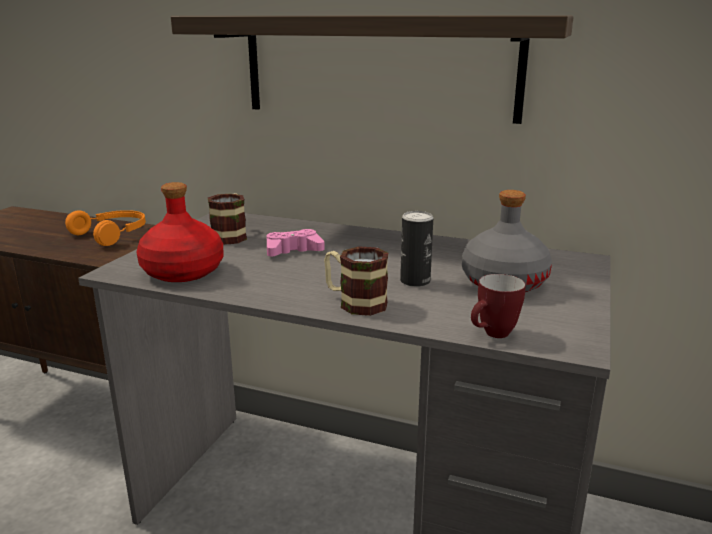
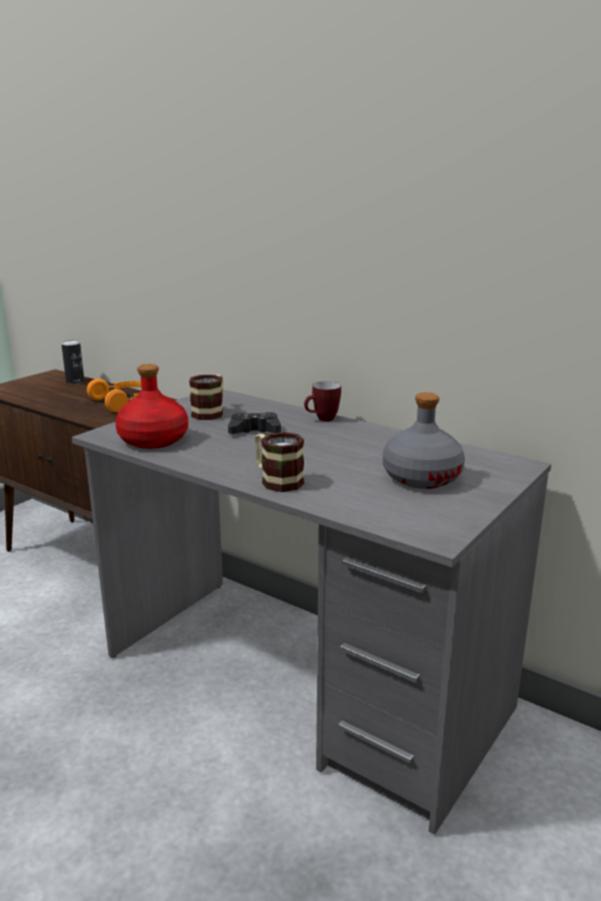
camera: 15 degrees right, 0 degrees up
shelf [171,15,574,124] -> none
pink game controller [266,229,325,256] -> black game controller [228,412,281,434]
can [400,211,433,287] -> can moved to [61,340,84,384]
mug [471,274,526,338] -> mug moved to [304,381,341,422]

